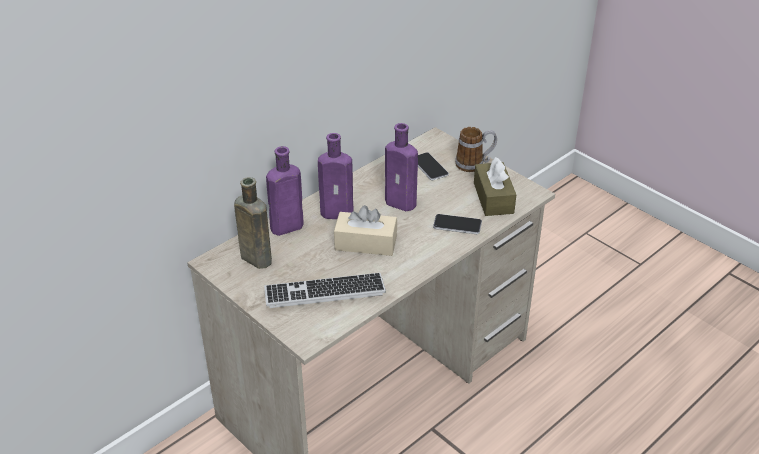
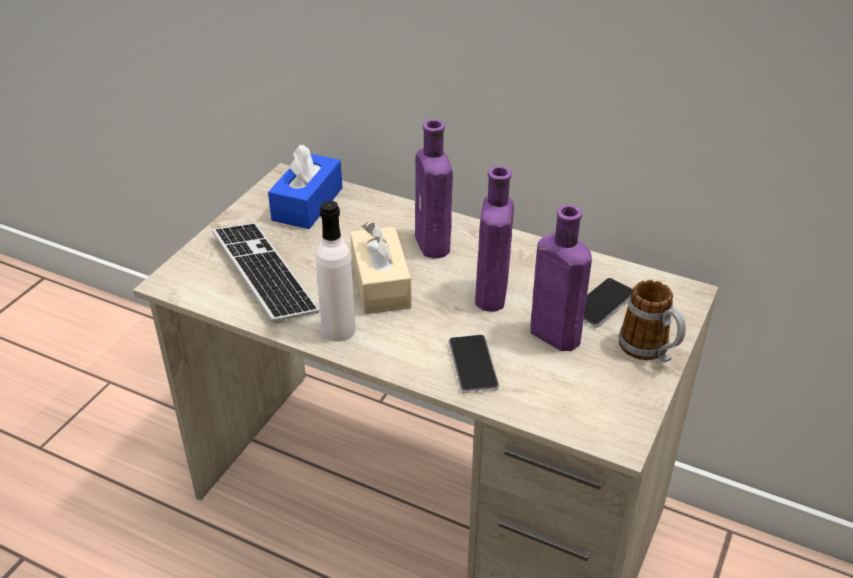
camera: 70 degrees right, 0 degrees up
brown bottle [234,177,272,269] -> blue tissue box [268,145,342,229]
purple bottle [266,146,303,236] -> purple bottle moved to [531,205,592,351]
brown tissue box [474,157,516,216] -> none
none -> white bottle [316,201,356,342]

